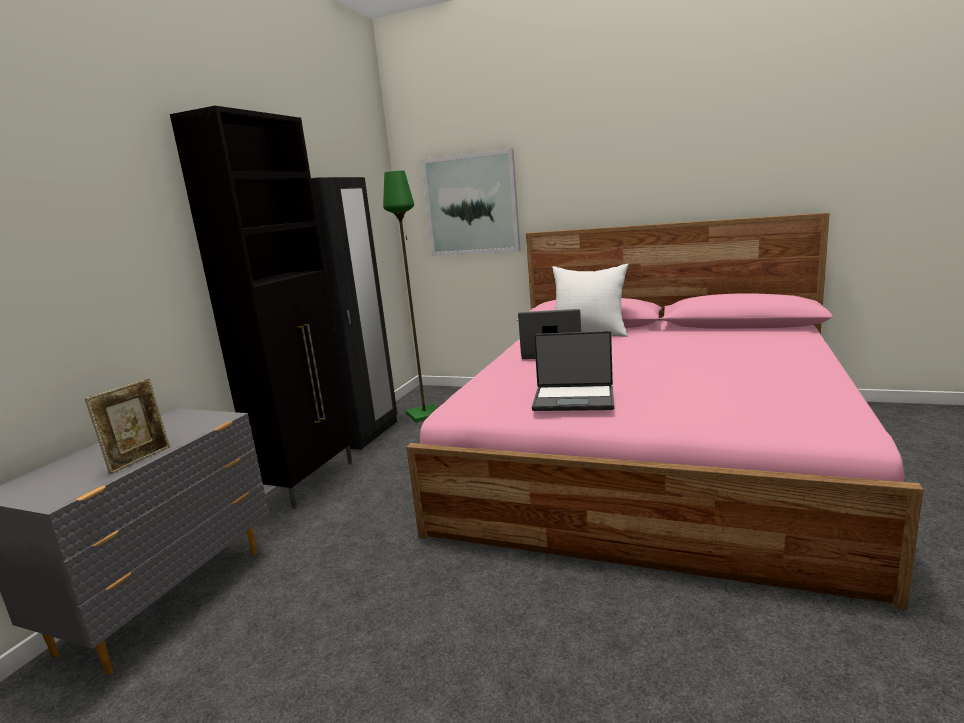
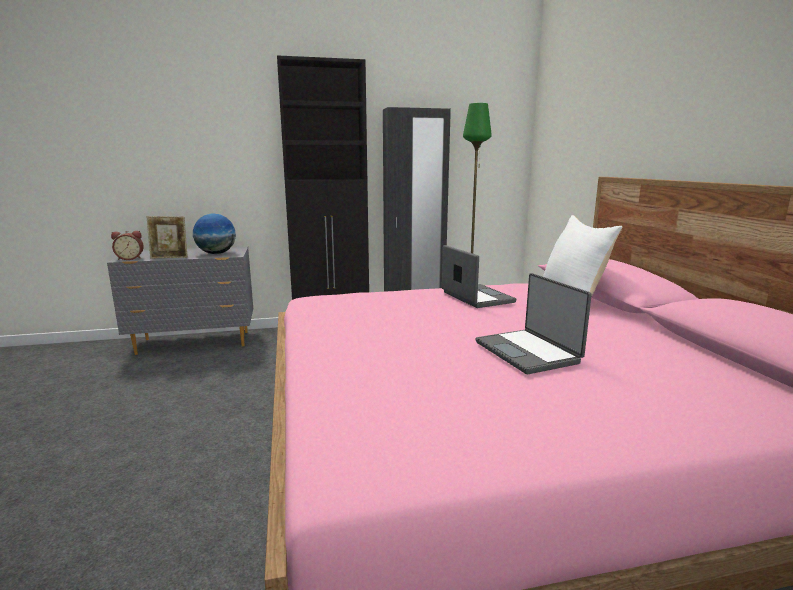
camera: 55 degrees right, 0 degrees up
picture [421,148,520,256] -> none
laptop [532,331,614,411] -> laptop moved to [475,273,592,374]
none -> alarm clock [111,231,144,260]
none -> globe [193,214,236,254]

